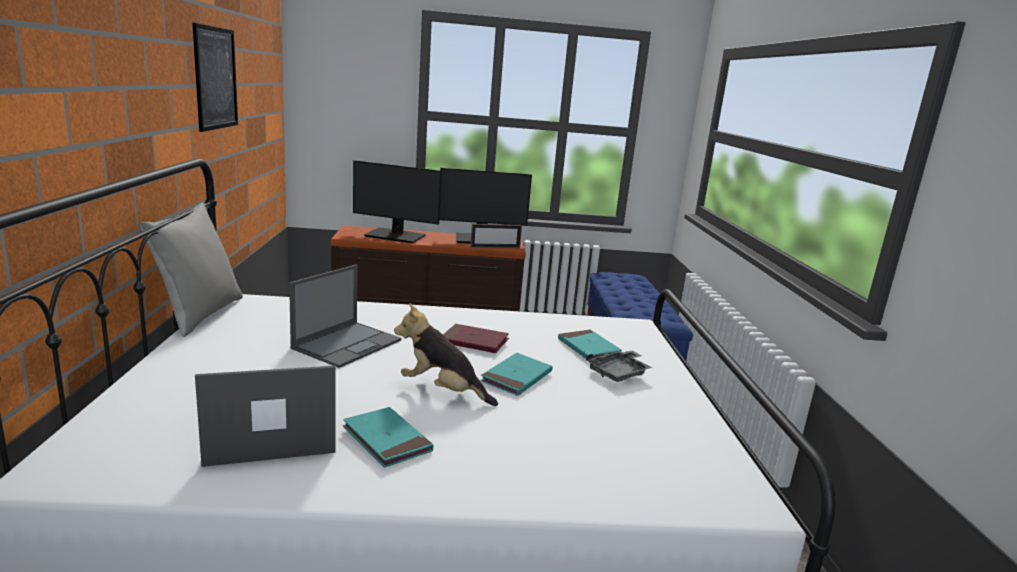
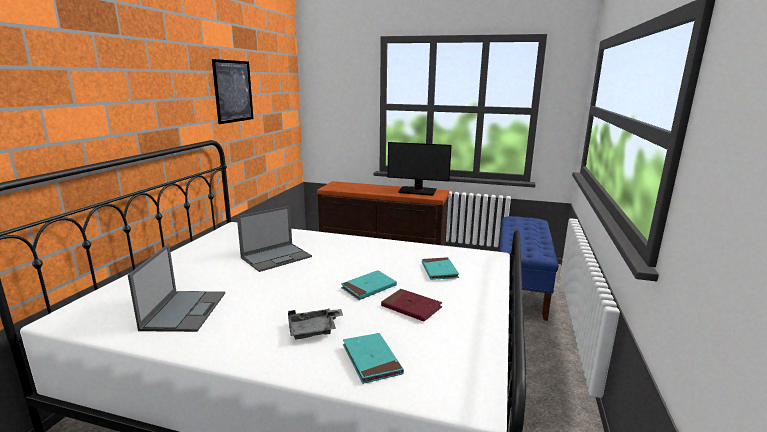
camera: 20 degrees right, 0 degrees up
grey pillow [139,203,243,337] -> none
laptop [195,366,335,467] -> laptop turned 90 degrees clockwise [128,244,225,332]
turquoise book [343,407,434,468] -> turquoise book moved to [343,333,404,384]
monitor [353,160,442,243] -> none
plush toy [394,303,498,406] -> none
red book [443,324,509,353] -> red book moved to [381,289,442,322]
picture frame [470,224,522,248] -> none
grey tray [586,350,653,382] -> grey tray moved to [288,309,343,339]

